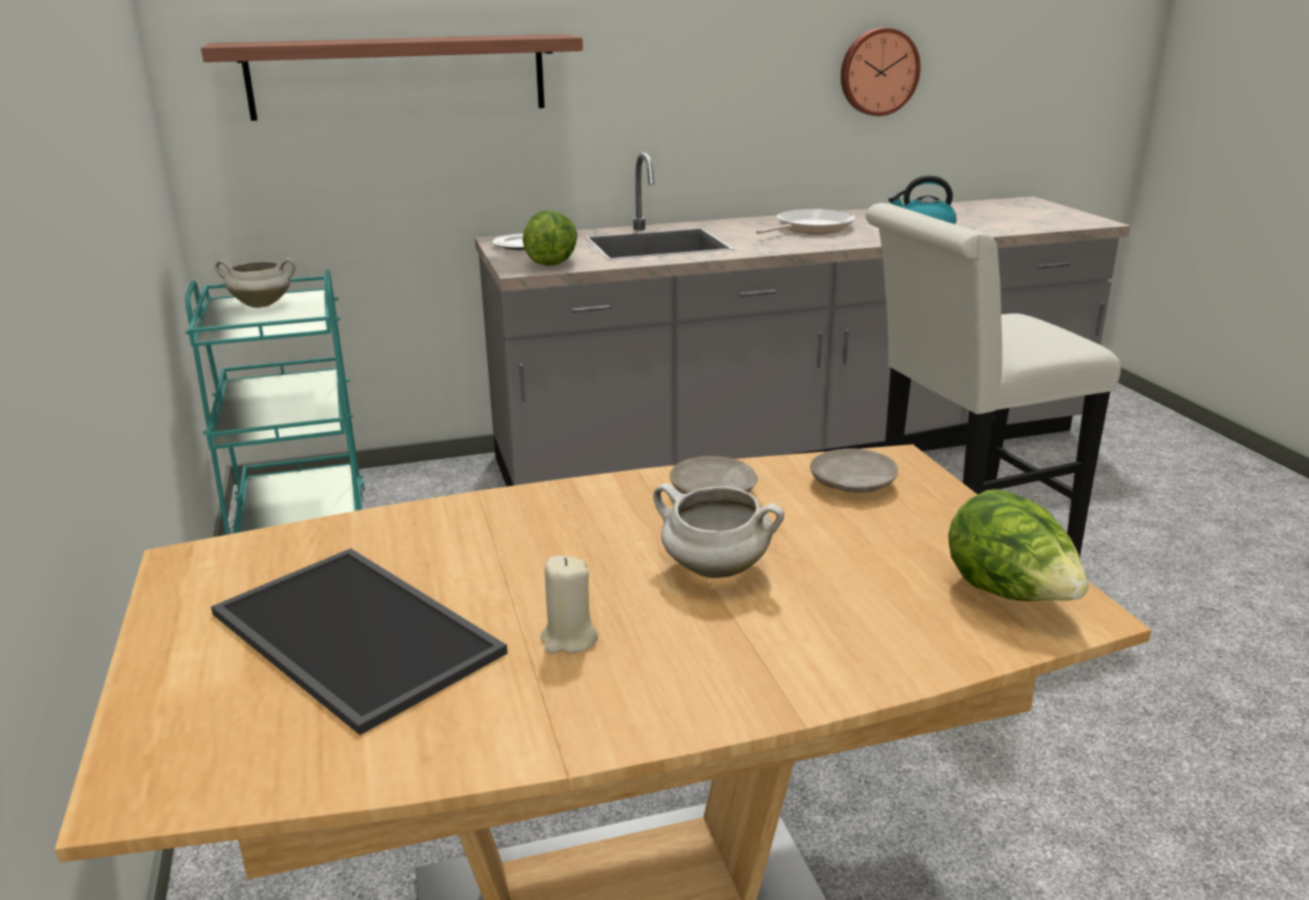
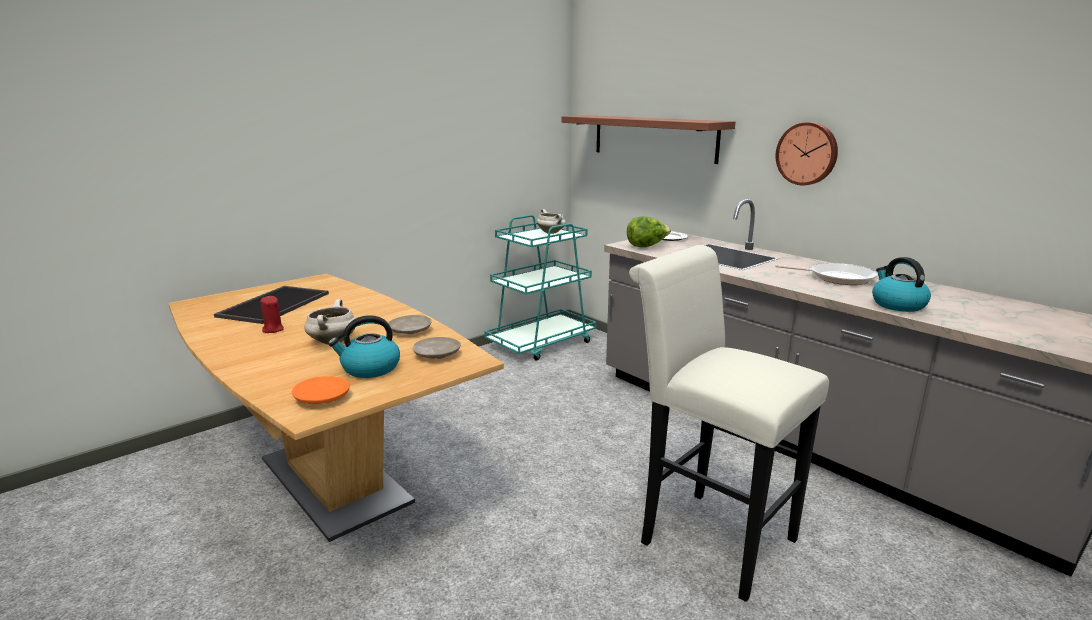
camera: 65 degrees right, 5 degrees down
beige candle [540,556,598,653] -> red candle [260,296,284,333]
wall clock [841,28,921,116] -> wall clock moved to [775,122,838,185]
lettuce [948,489,1089,601] -> orange plate [292,376,350,404]
none -> kettle [328,315,400,378]

